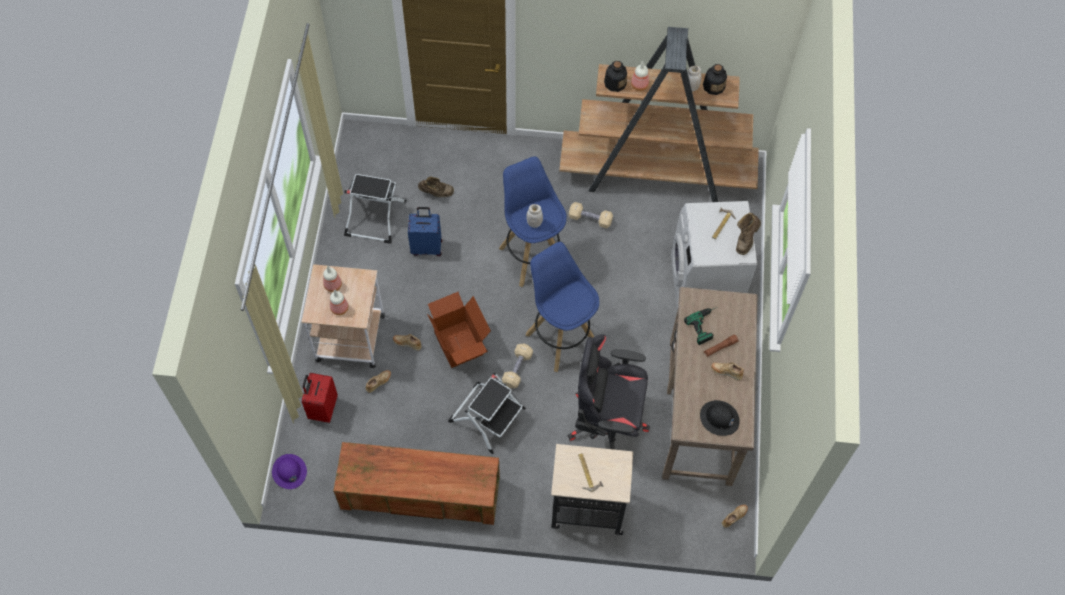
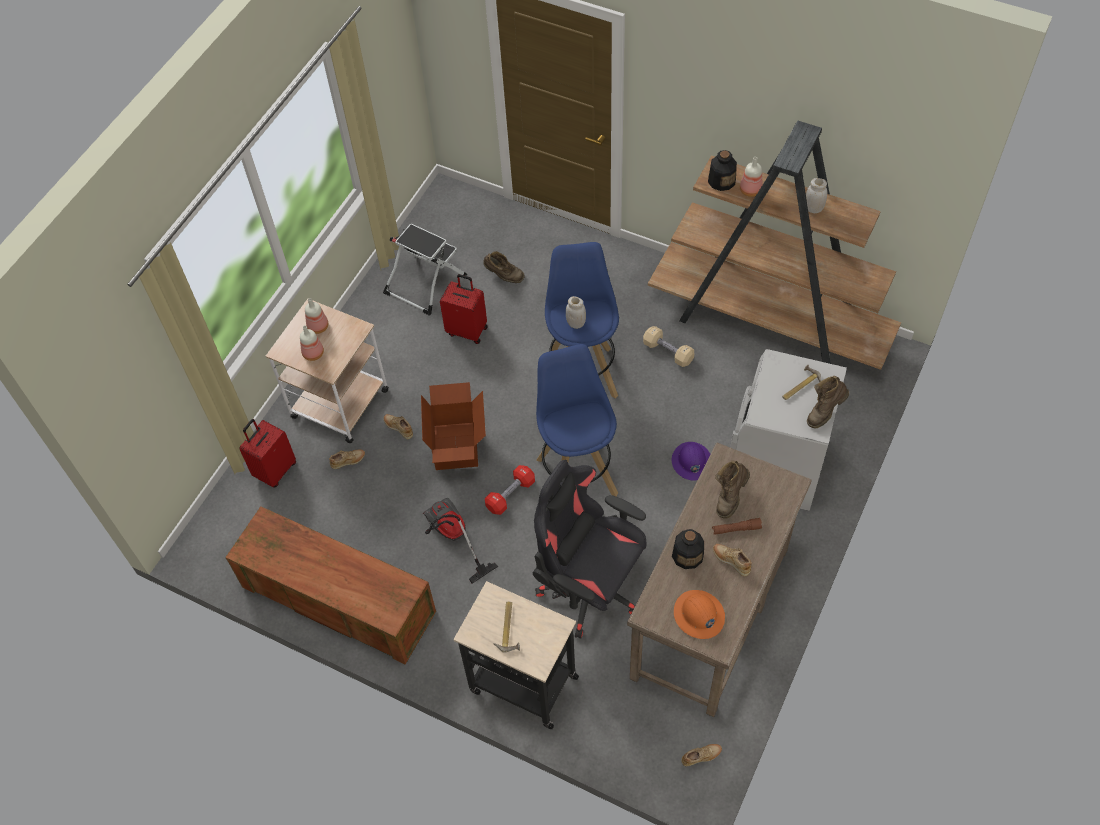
camera: 25 degrees right, 5 degrees down
purple hard hat [272,454,307,489] -> purple hard hat moved to [672,442,710,481]
blue suitcase [408,207,442,256] -> red suitcase [440,274,488,344]
step ladder [448,373,526,454] -> vacuum cleaner [423,498,498,584]
beige dumbbell [502,344,533,388] -> red dumbbell [485,465,535,515]
power drill [684,307,717,345] -> brown boot [715,460,750,518]
black hard hat [700,400,740,436] -> orange hard hat [674,590,725,639]
bottle [703,64,727,95] -> bottle moved to [672,529,704,569]

